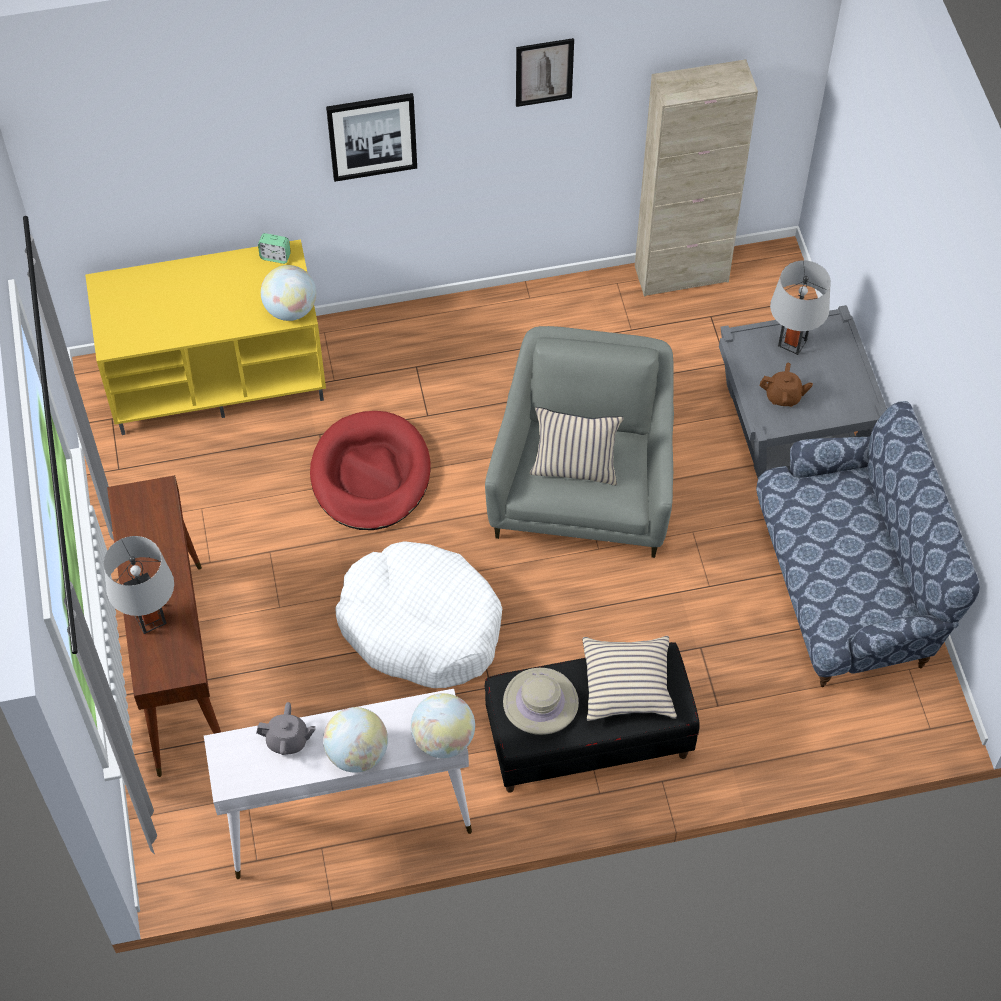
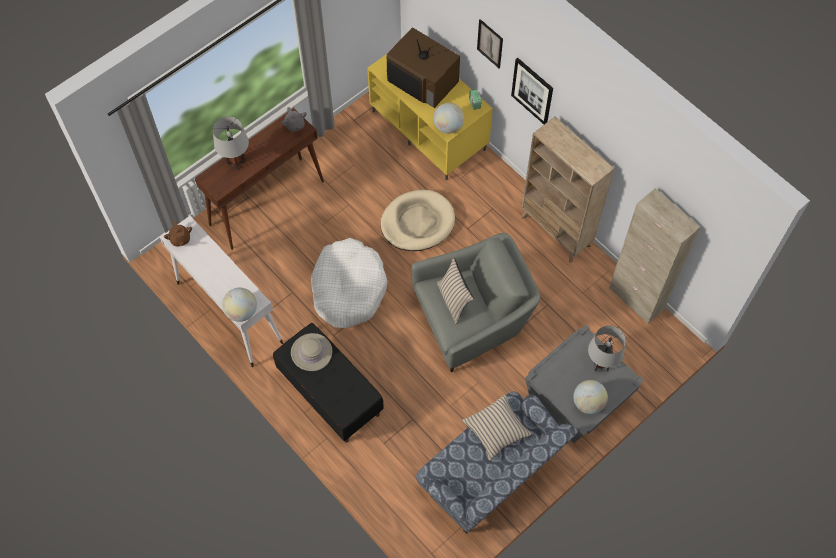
camera: 60 degrees right, 5 degrees up
grey teapot [256,702,316,755] -> grey teapot moved to [281,107,307,132]
red dog bed [310,411,431,530] -> beige dog bed [381,190,455,251]
globe [323,707,388,773] -> globe moved to [573,380,608,414]
picture [516,38,574,107] -> picture moved to [477,19,503,68]
beige pillow [583,636,677,721] -> beige pillow moved to [462,395,532,461]
brown teapot [760,363,813,407] -> brown teapot moved to [164,220,192,247]
none -> television [387,27,460,108]
none -> beige bookcase [521,117,614,262]

